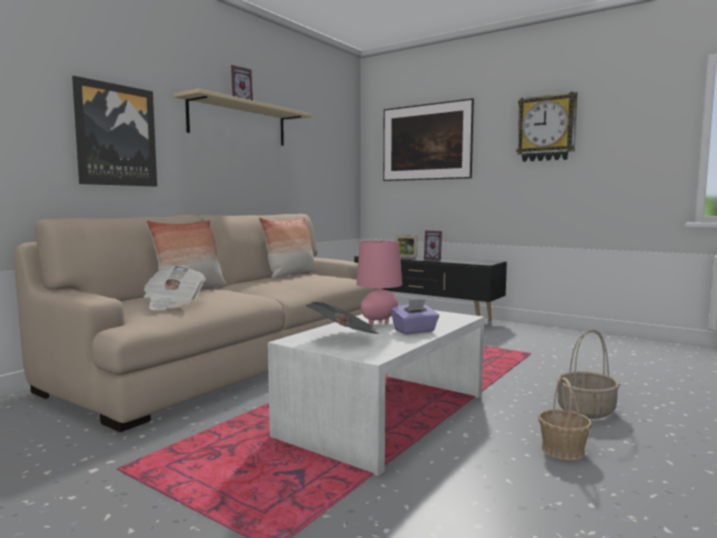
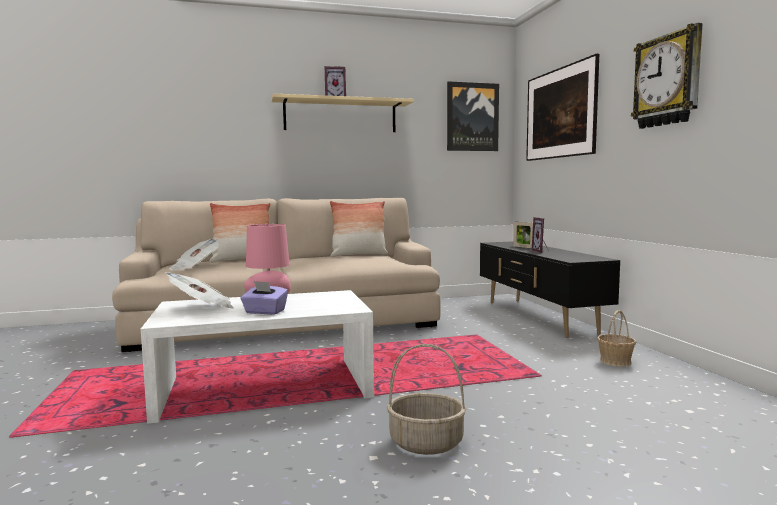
camera: 40 degrees right, 0 degrees up
picture [72,76,157,187] -> picture moved to [447,81,499,151]
basket [538,377,592,460] -> basket moved to [597,310,636,367]

